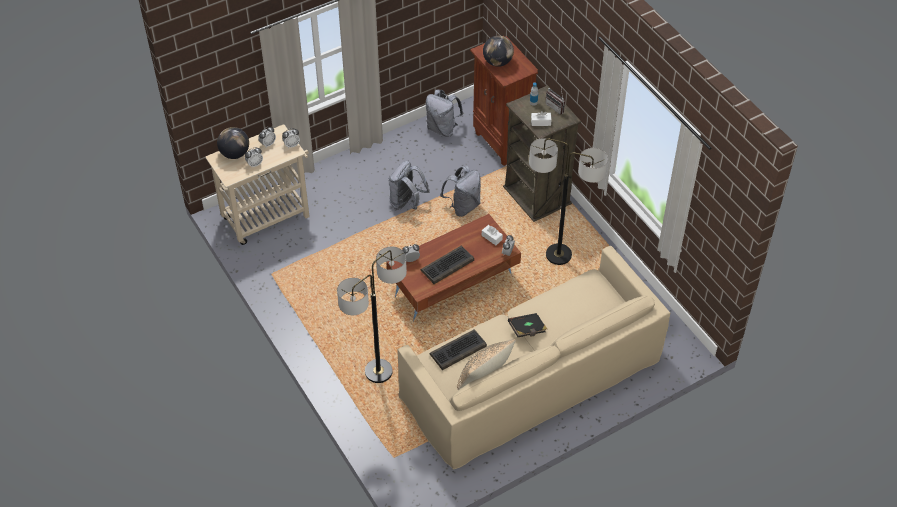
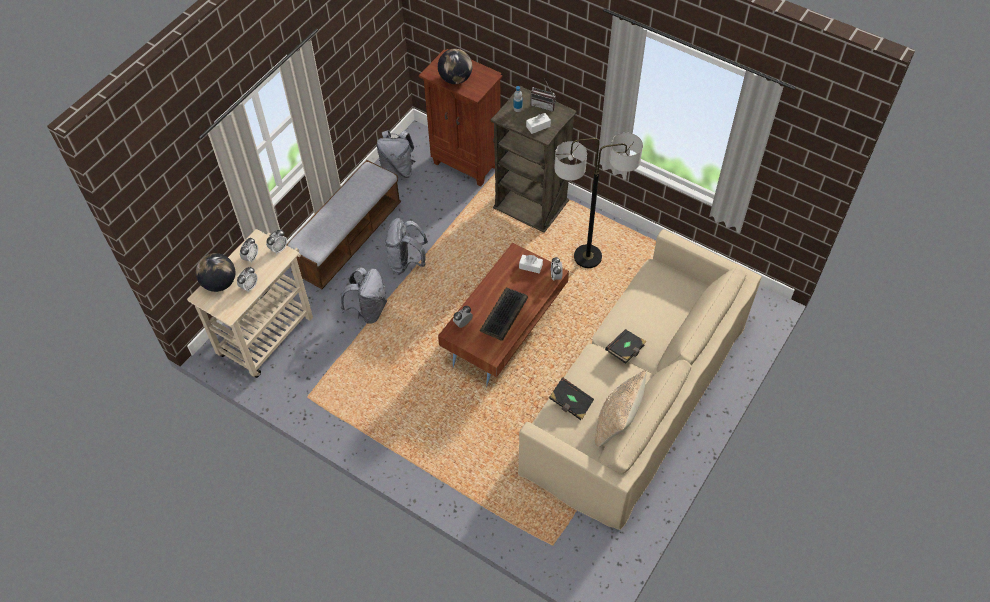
camera: 25 degrees left, 5 degrees up
floor lamp [337,247,407,383] -> none
keyboard [429,330,487,370] -> black book [549,377,594,420]
grey backpack [440,166,481,217] -> grey backpack moved to [341,267,387,324]
none -> bench [287,160,401,289]

